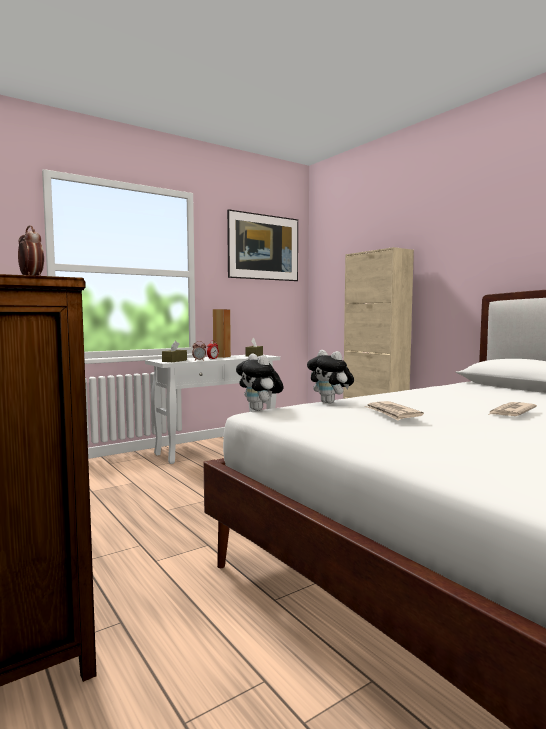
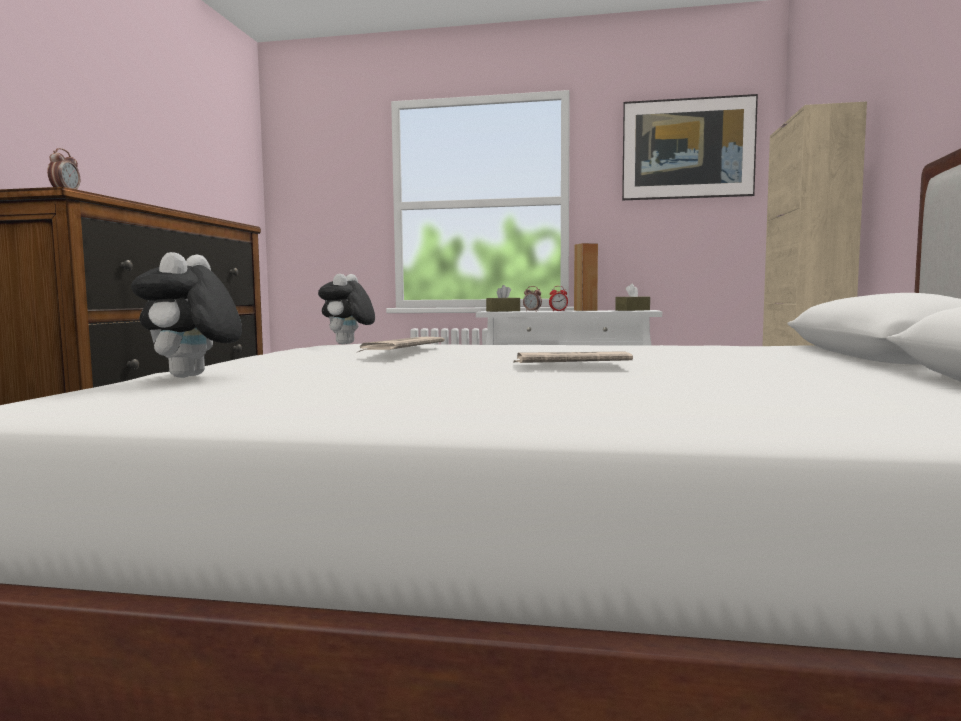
camera: 45 degrees right, 0 degrees up
plush toy [307,350,354,404] -> plush toy moved to [131,252,242,378]

